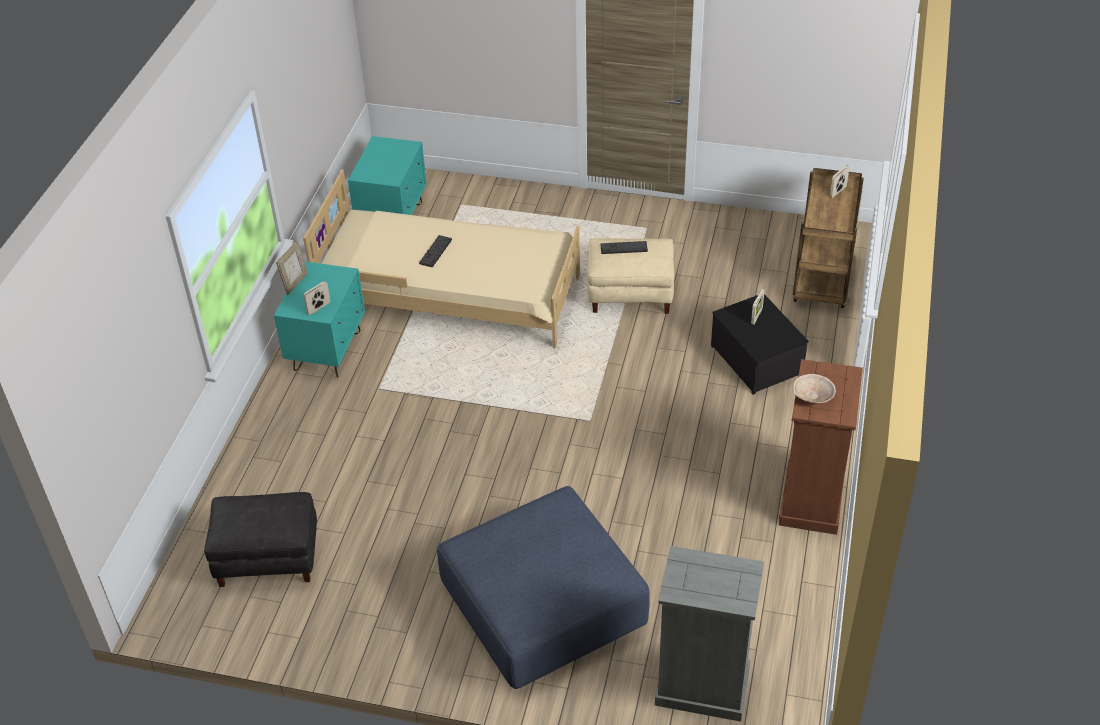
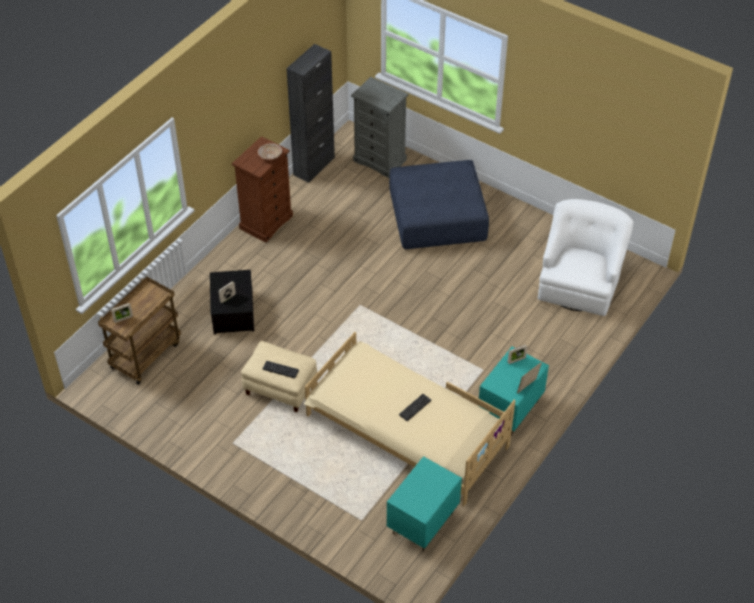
camera: 160 degrees left, 5 degrees up
black ottoman [204,492,317,587] -> white armchair [538,199,634,316]
none -> black cabinet [287,44,335,183]

